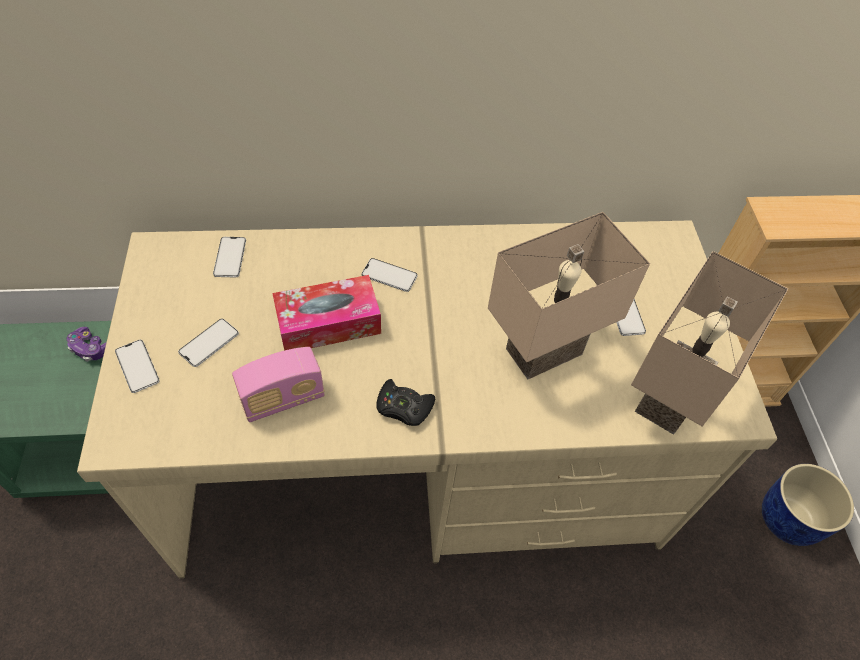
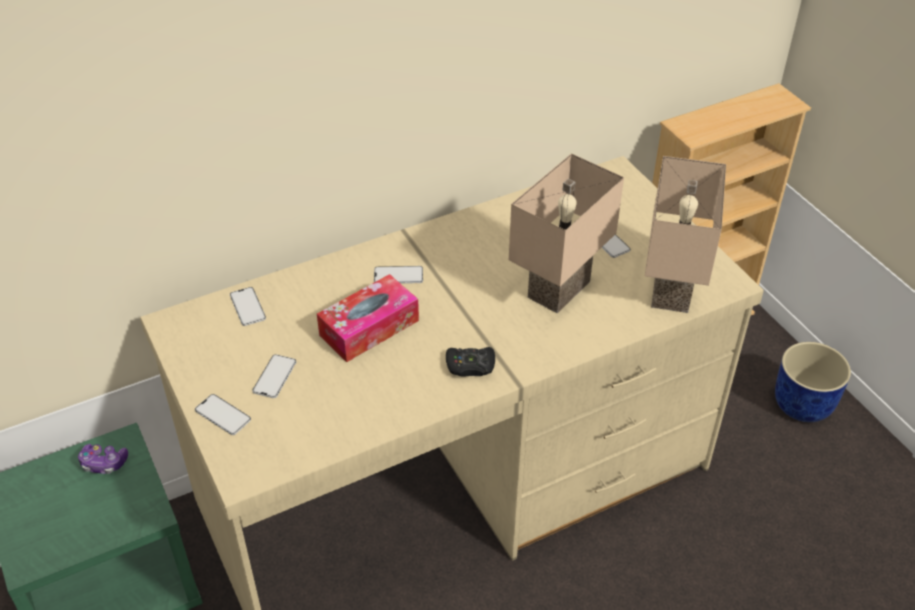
camera: 20 degrees left, 10 degrees down
radio [232,347,324,422] -> none

